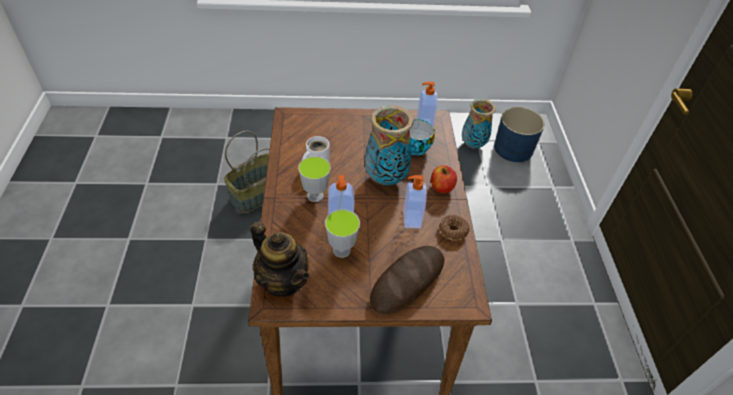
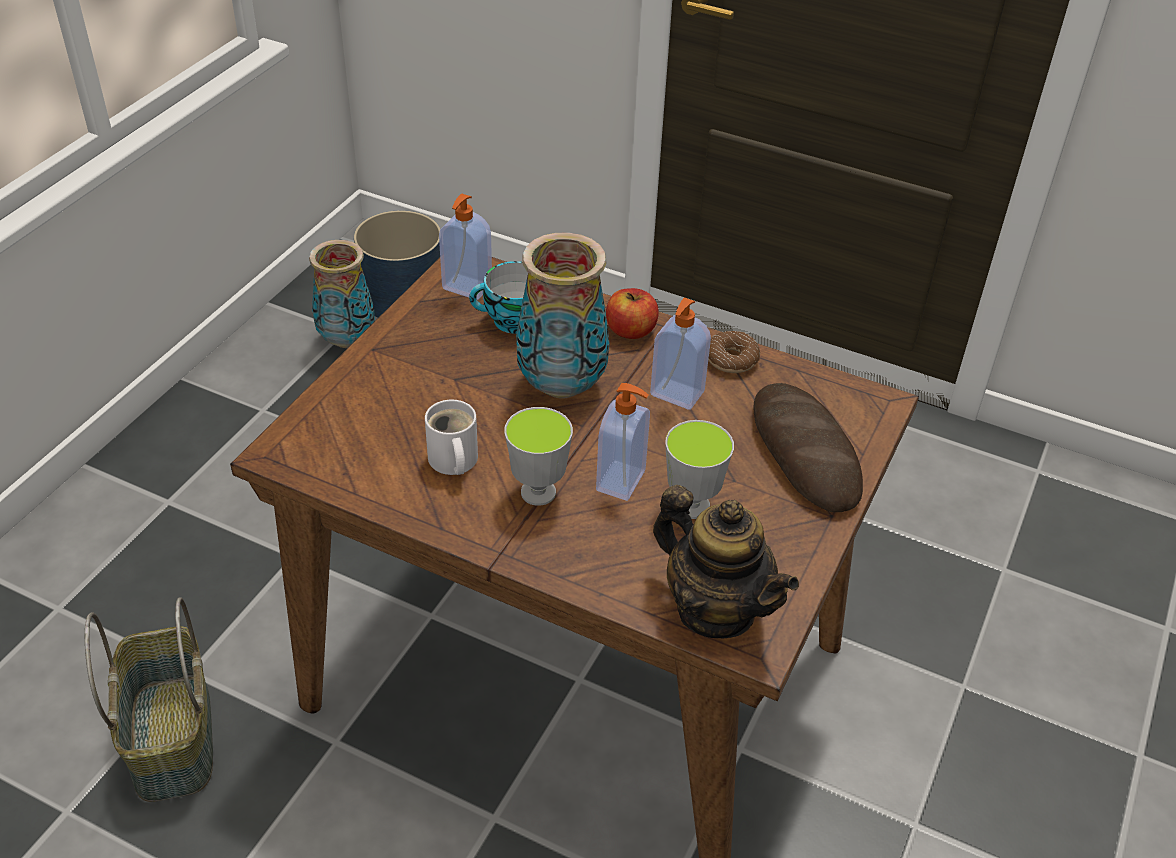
camera: 60 degrees left, 5 degrees down
teapot [251,221,309,297] -> teapot turned 60 degrees clockwise [653,485,799,638]

